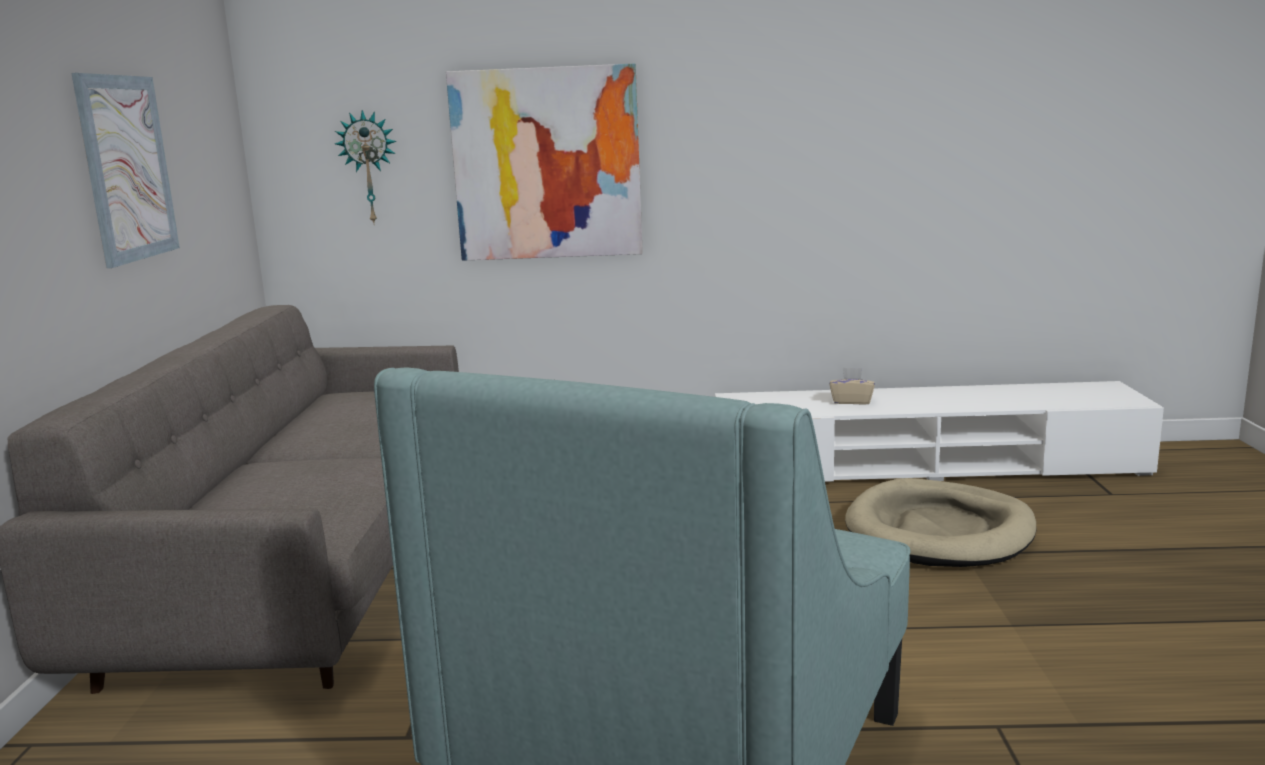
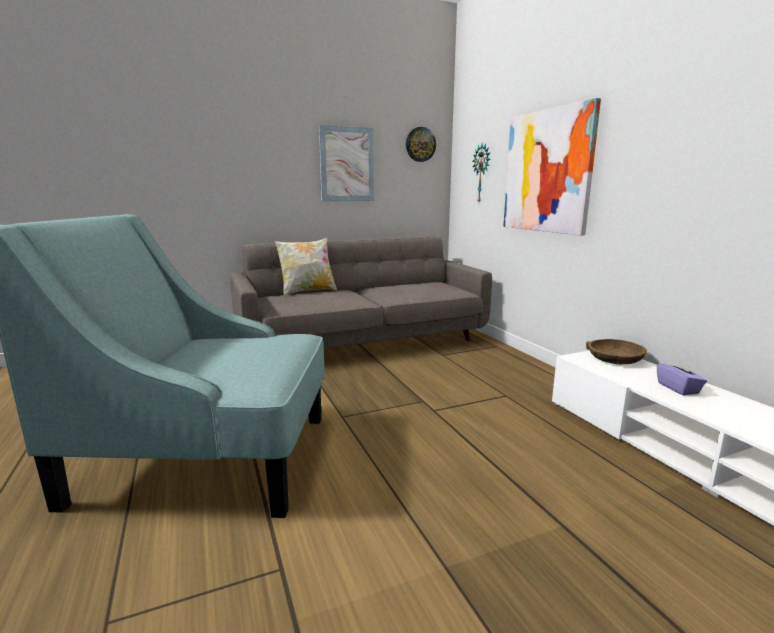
camera: 65 degrees right, 0 degrees up
beige tissue box [830,367,875,405] -> purple tissue box [657,357,707,395]
beige dog bed [845,478,1036,567] -> none
none -> pillow [274,238,337,296]
none -> wall clock [406,127,436,162]
none -> brown bowl [586,339,647,364]

